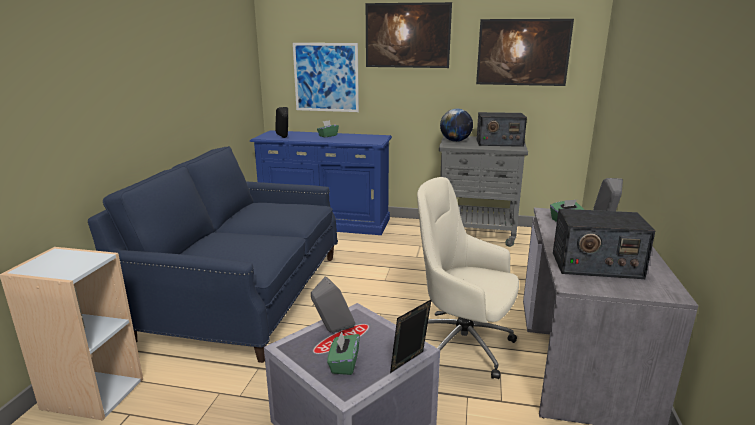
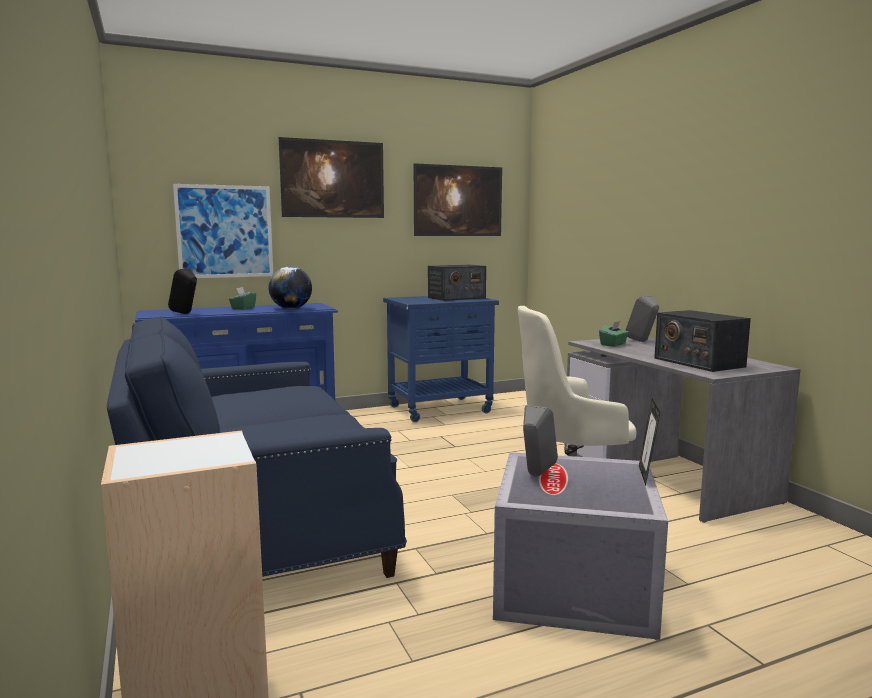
camera: 35 degrees left, 10 degrees down
green tissue box [327,331,360,375] -> none
grey cart [439,136,528,247] -> blue cart [383,296,499,422]
globe [440,109,473,142] -> globe moved to [269,266,312,309]
radio [553,209,656,279] -> radio turned 90 degrees clockwise [654,310,751,372]

